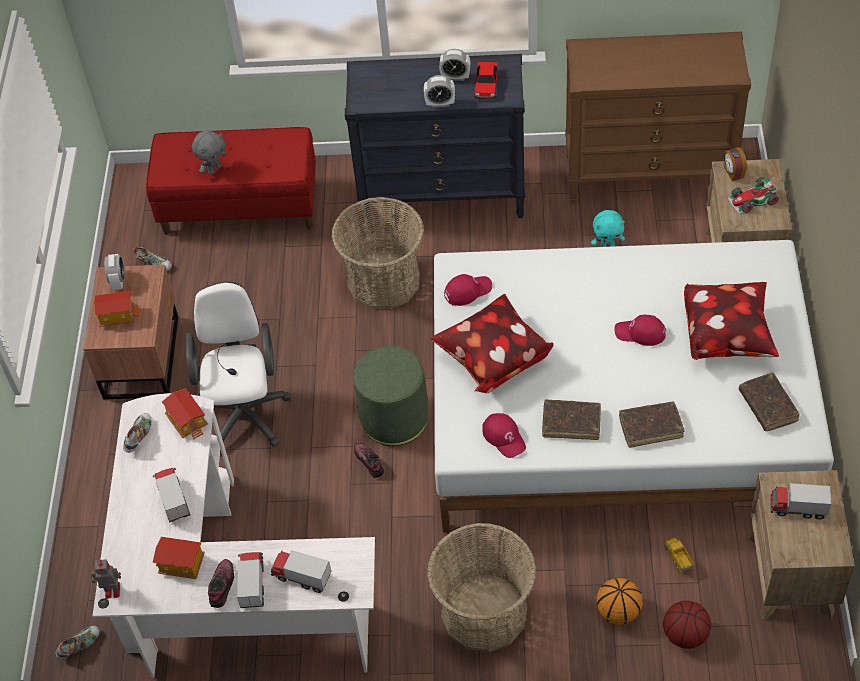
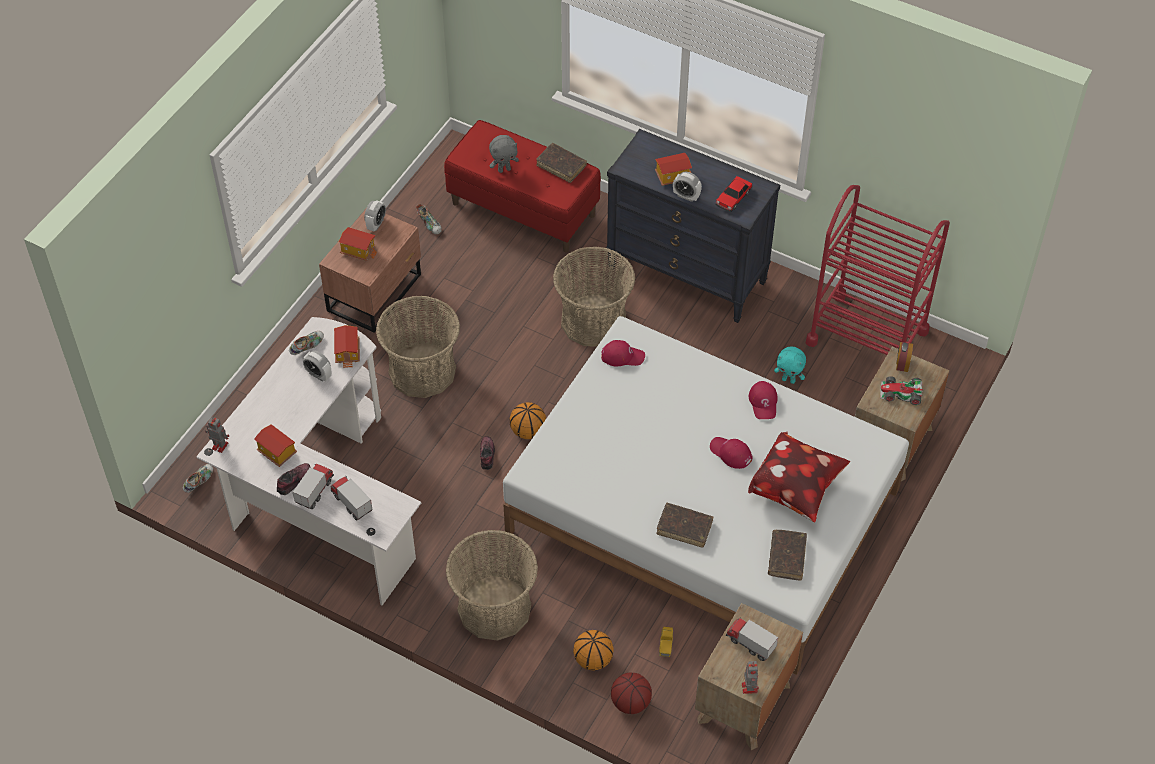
camera: 25 degrees right, 0 degrees up
shoe [55,626,100,659] -> shoe turned 45 degrees counterclockwise [183,464,213,493]
toy truck [153,468,190,523] -> none
white office chair [186,282,291,453] -> basket [376,295,460,398]
green ottoman [354,346,428,446] -> basketball [510,402,546,439]
pillow [430,294,554,393] -> none
alarm clock [439,49,470,81] -> alarm clock moved to [303,350,331,382]
red cap [482,413,526,458] -> red cap moved to [749,381,778,419]
brown book [542,399,601,440] -> brown book moved to [536,143,587,183]
brown dresser [565,32,751,203] -> red cart [805,185,950,355]
none -> toy house [655,153,692,186]
none -> toy robot [742,661,759,694]

